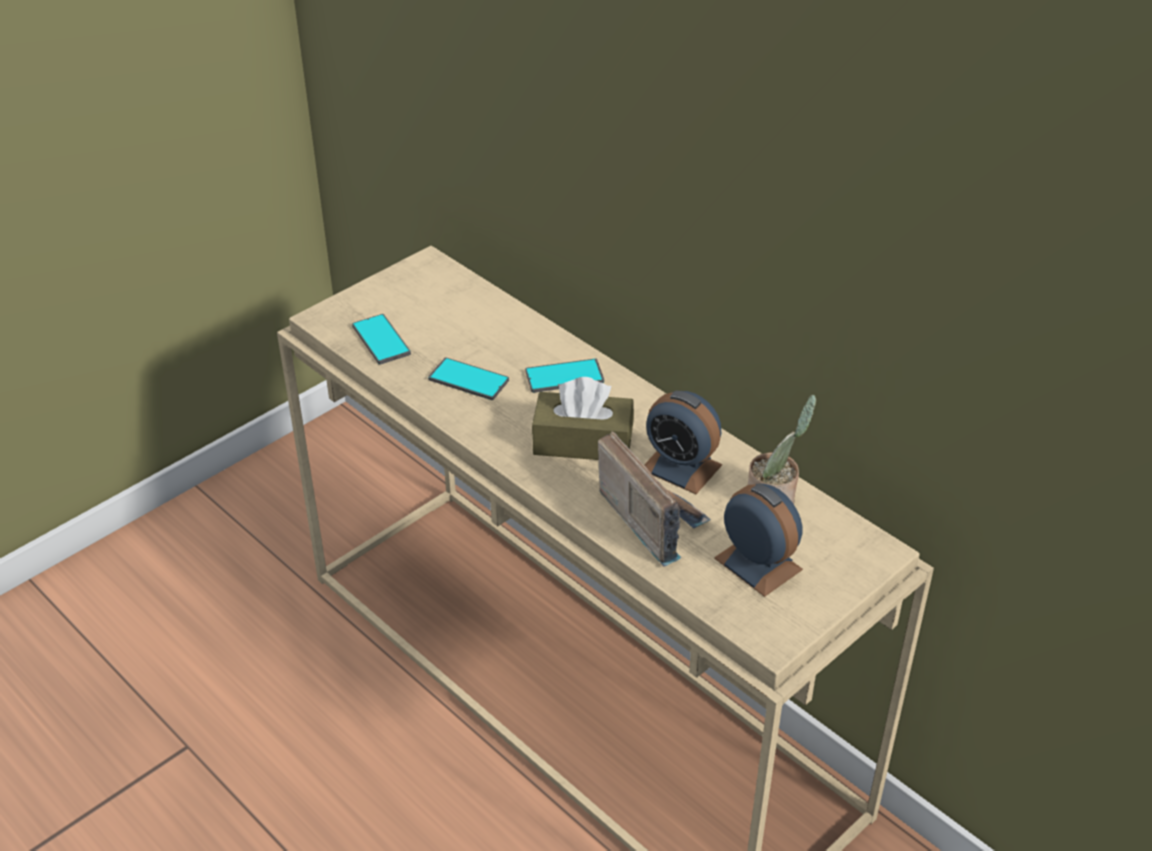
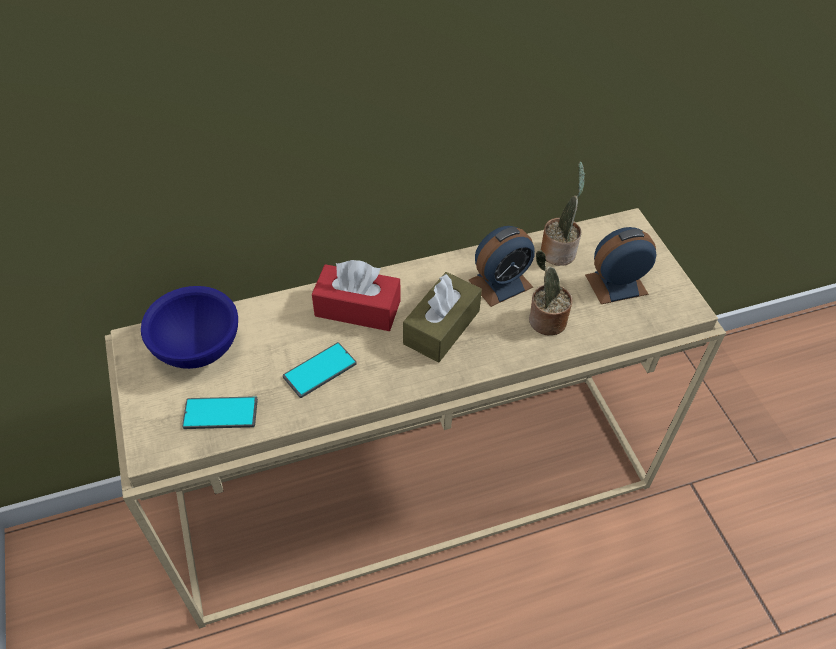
camera: 65 degrees left, 10 degrees up
phone [525,358,604,393] -> red tissue box [312,260,400,331]
radio [598,432,711,567] -> potted plant [529,250,572,335]
none -> blue bowl [141,286,238,369]

